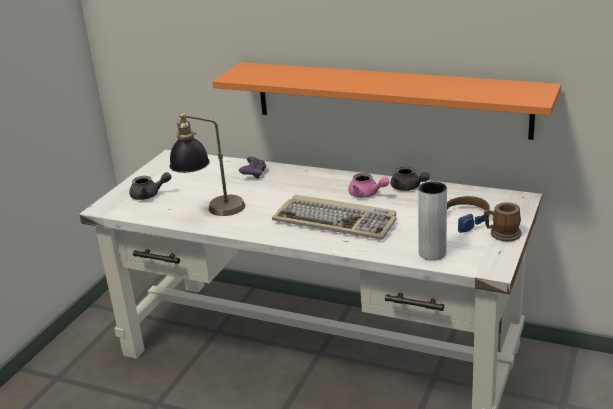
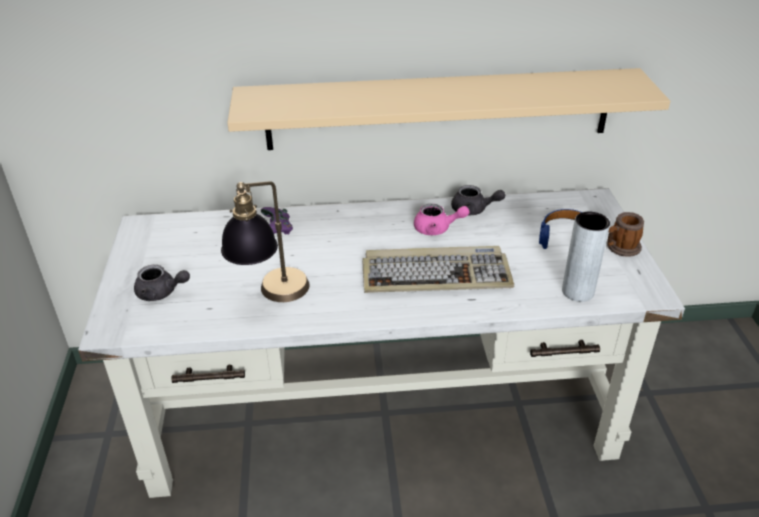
camera: 30 degrees left, 10 degrees up
grey teapot [129,172,171,200] -> grey teapot turned 45 degrees clockwise [134,265,190,301]
orange shelf [212,62,561,140] -> beige shelf [227,68,670,150]

